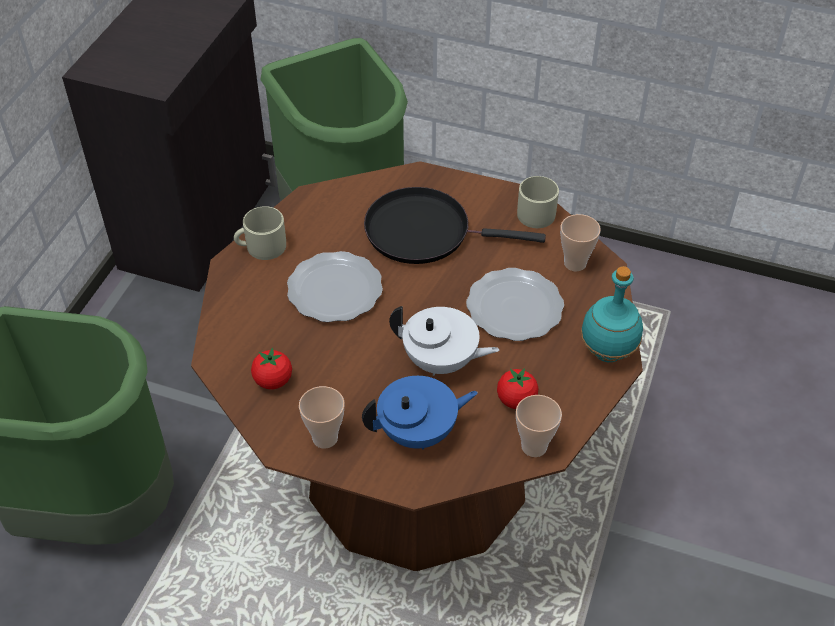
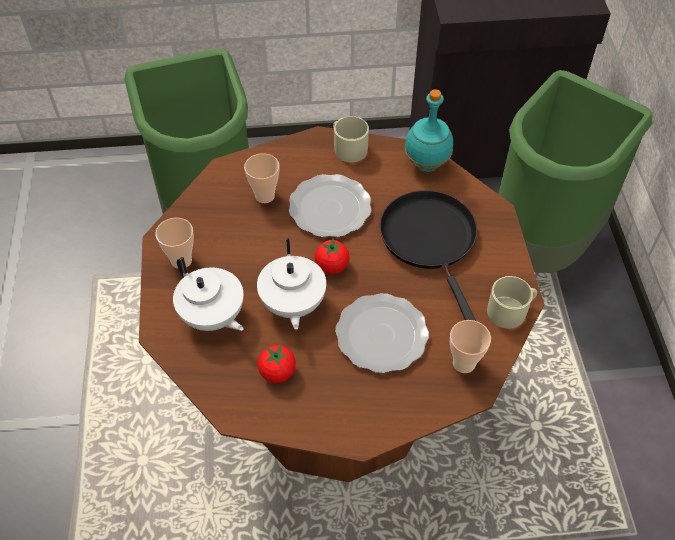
camera: 65 degrees right, 5 degrees up
tomato [251,348,292,389] -> tomato moved to [315,238,350,274]
blue teapot [362,376,478,450] -> white teapot [173,257,244,331]
cup [516,395,562,457] -> cup moved to [244,153,280,203]
turquoise bottle [581,266,643,362] -> turquoise bottle moved to [404,89,453,172]

